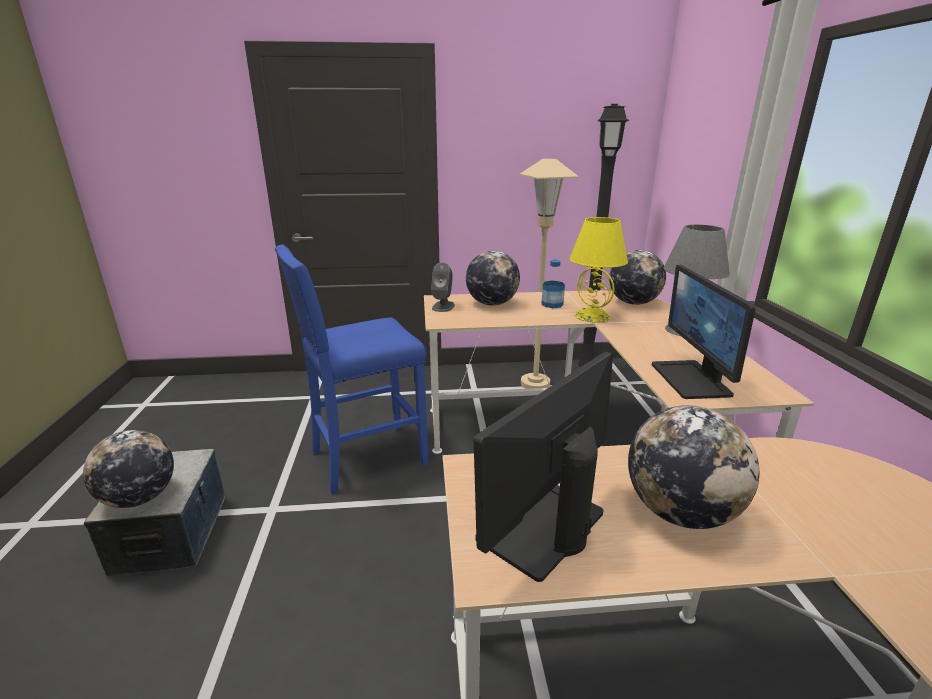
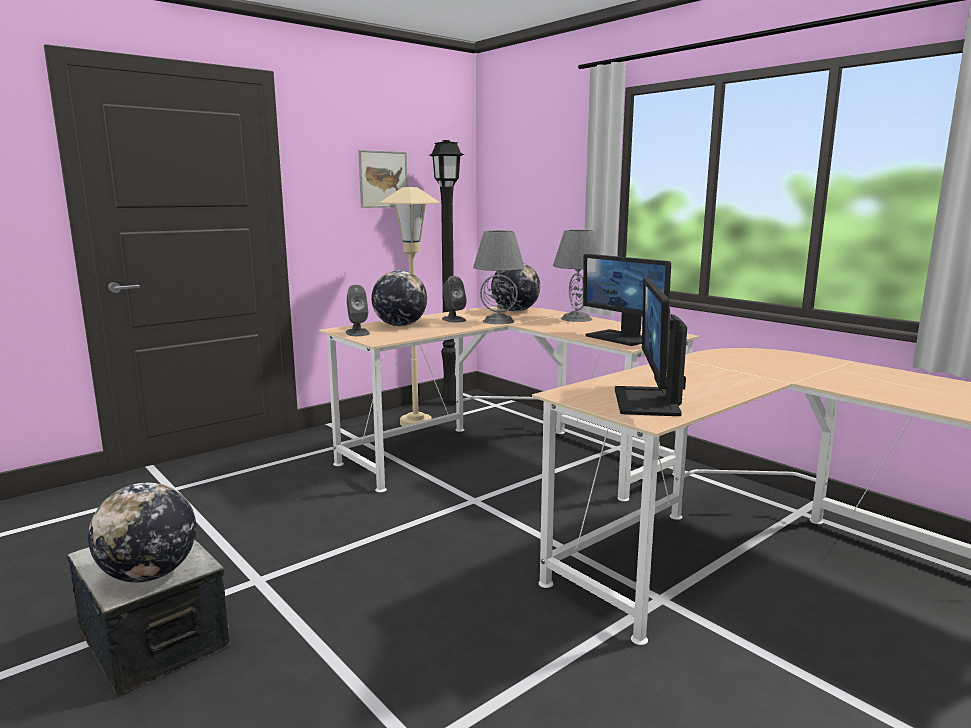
camera: 35 degrees left, 10 degrees down
blue stool [275,245,429,494] -> none
bottle [541,260,565,308] -> grey speaker [442,276,467,322]
yellow table lamp [569,217,628,323] -> grey table lamp [473,230,525,324]
globe [628,405,759,529] -> none
none -> picture [358,150,408,208]

